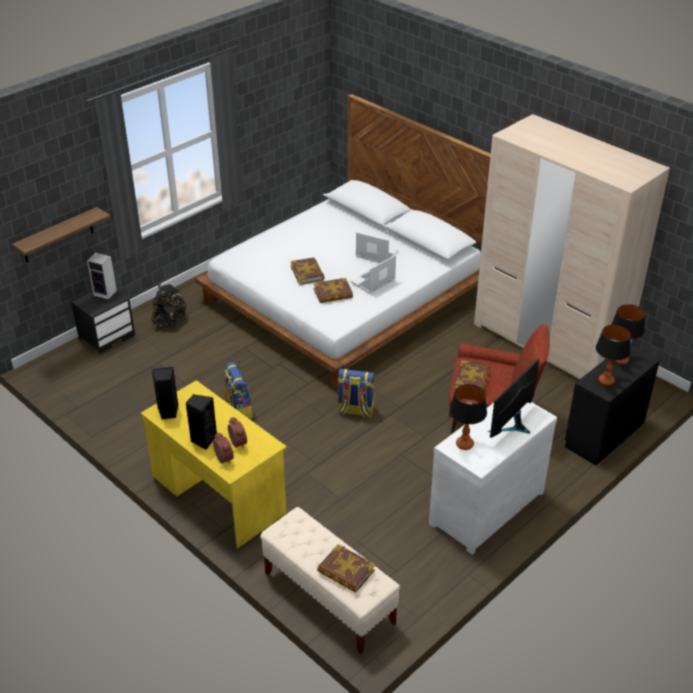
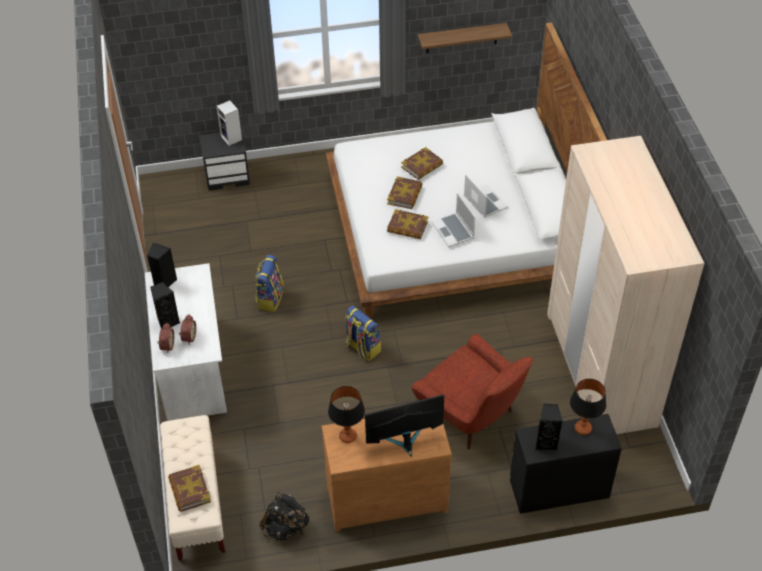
camera: 35 degrees right, 10 degrees up
shelf [12,207,110,263] -> shelf moved to [418,23,512,53]
yellow desk [141,380,287,548] -> white desk [145,263,227,421]
black backpack [151,283,186,327] -> black backpack moved to [259,492,309,540]
laptop [350,255,396,293] -> laptop turned 105 degrees counterclockwise [431,193,475,247]
white dresser [429,402,557,555] -> brown dresser [321,419,452,532]
book [455,360,490,392] -> book moved to [401,147,443,180]
table lamp [596,325,631,386] -> black speaker [535,404,563,451]

